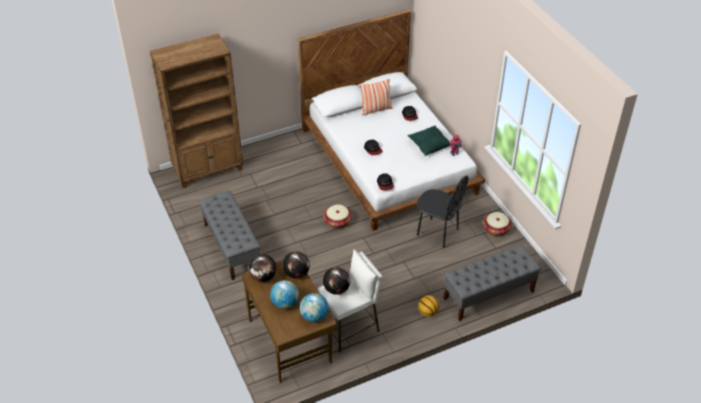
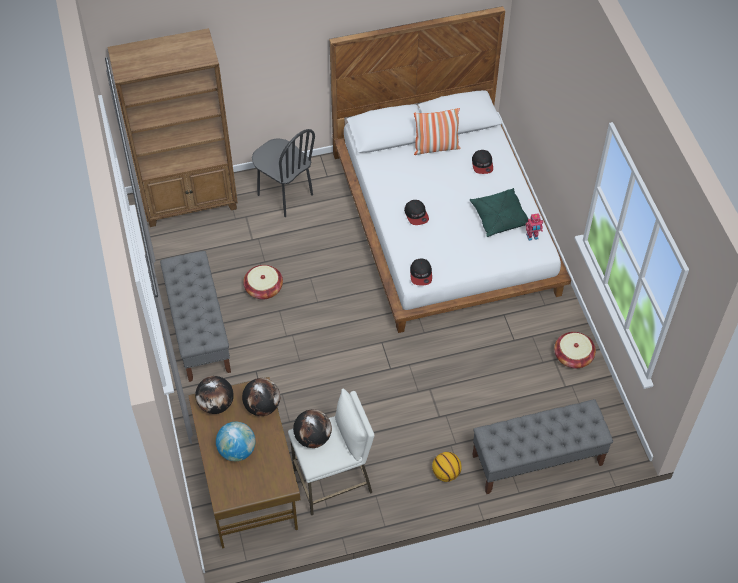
camera: 10 degrees right, 10 degrees up
globe [300,293,329,322] -> none
basket [323,205,352,228] -> basket moved to [243,265,283,300]
black chair [417,175,468,248] -> black chair moved to [252,129,315,217]

